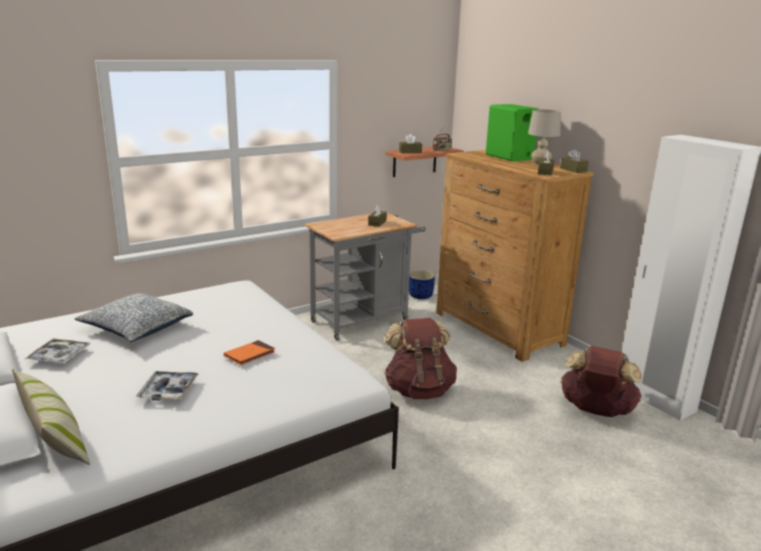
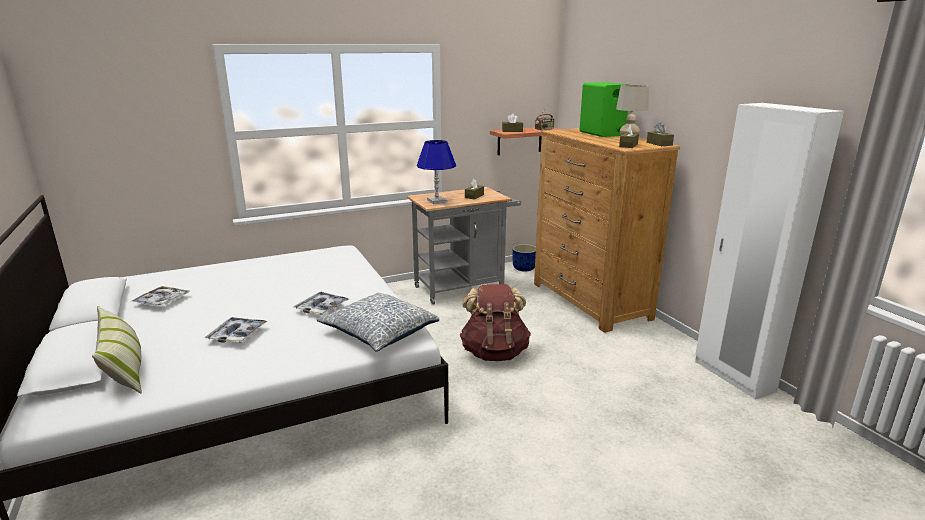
camera: 10 degrees right, 0 degrees up
pillow [75,293,193,342] -> pillow moved to [317,293,439,352]
orange book [224,340,275,365] -> tray [293,292,349,315]
brown backpack [561,346,642,417] -> none
none -> blue table lamp [417,140,456,204]

